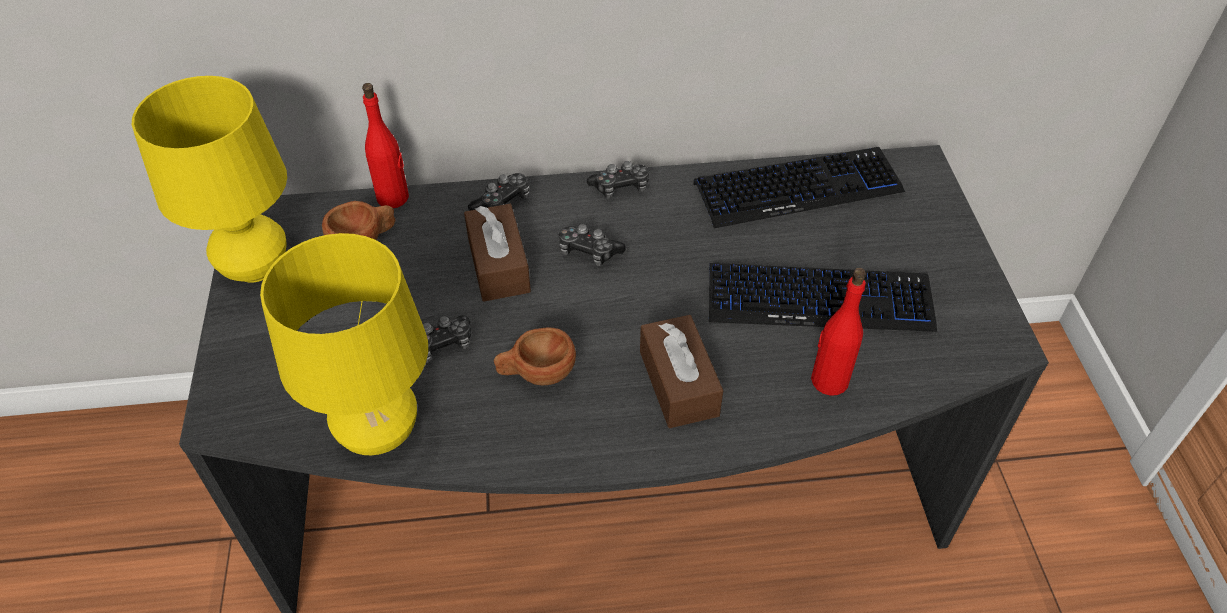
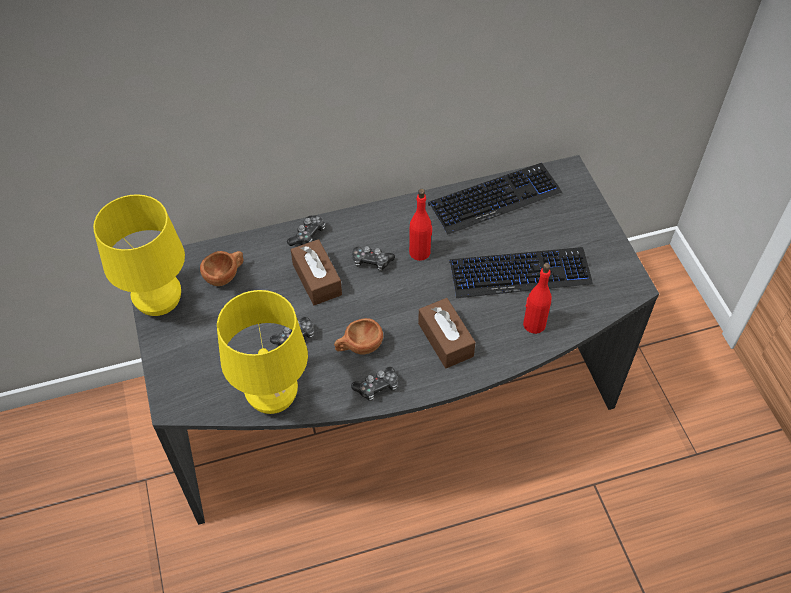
camera: 10 degrees left, 5 degrees up
red bottle [362,83,409,208] -> red bottle moved to [409,189,432,261]
game controller [587,161,649,199] -> game controller moved to [351,367,398,401]

